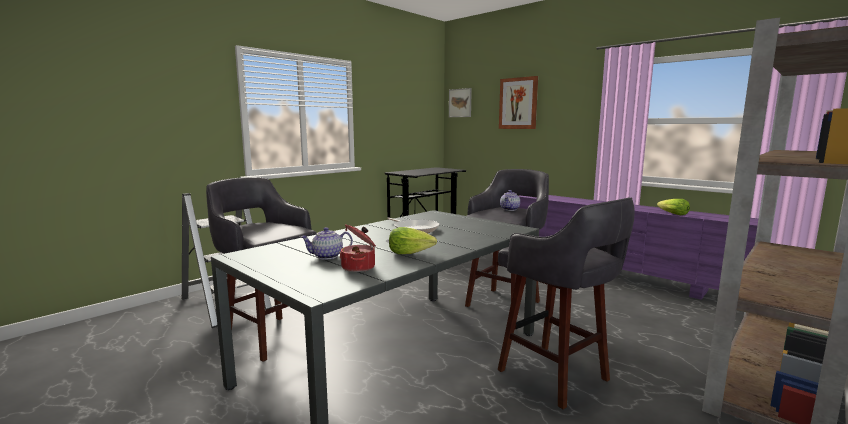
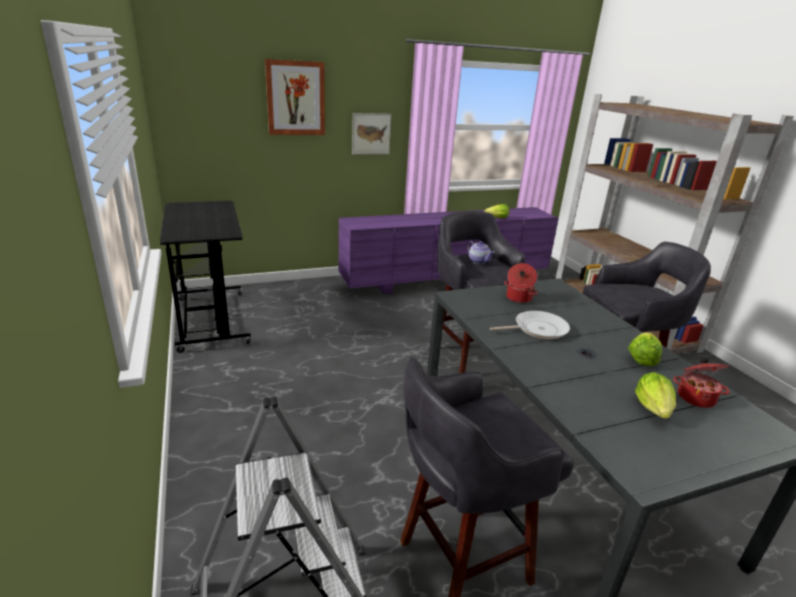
camera: 65 degrees left, 15 degrees up
teapot [301,227,353,260] -> lettuce [635,372,676,419]
picture [449,88,472,117] -> picture moved to [352,113,391,155]
none -> cooking pot [504,263,538,303]

